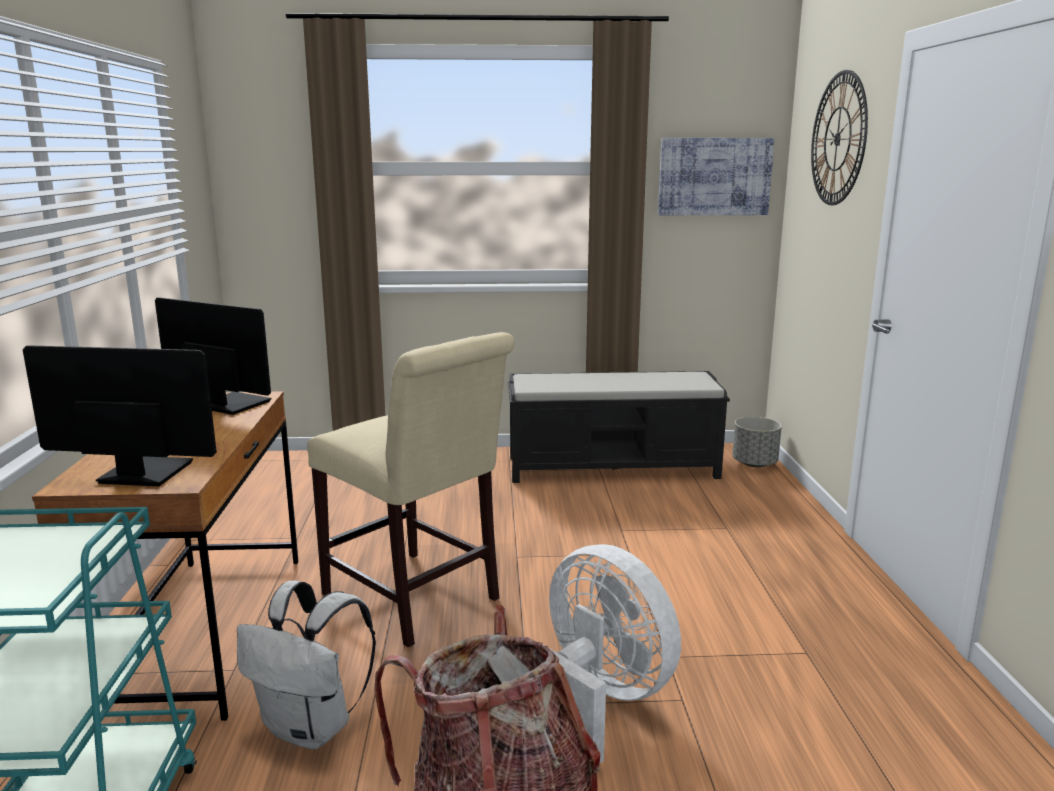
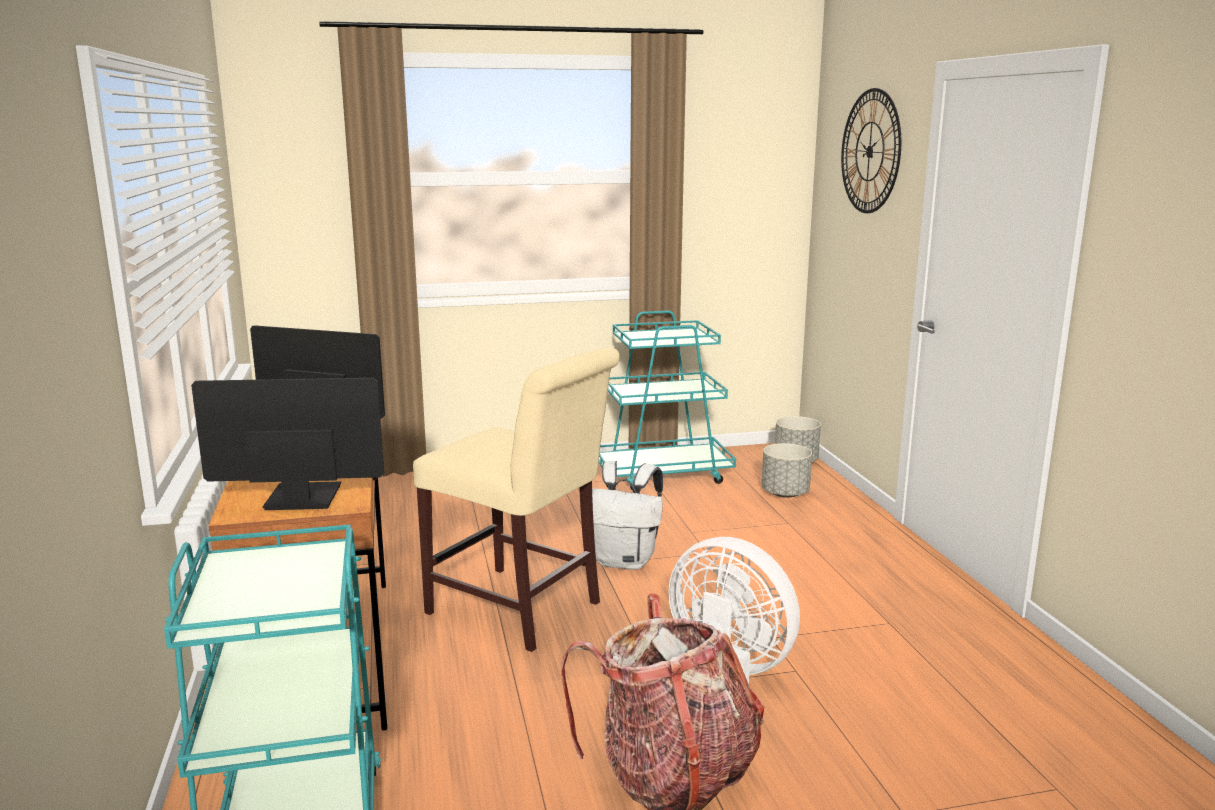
camera: 10 degrees left, 0 degrees up
white backpack [237,581,376,749] -> white backpack moved to [592,461,663,570]
black bench [508,371,730,483] -> turquoise cart [599,311,736,489]
picture [658,138,774,215] -> none
none -> grey planter [762,443,812,498]

